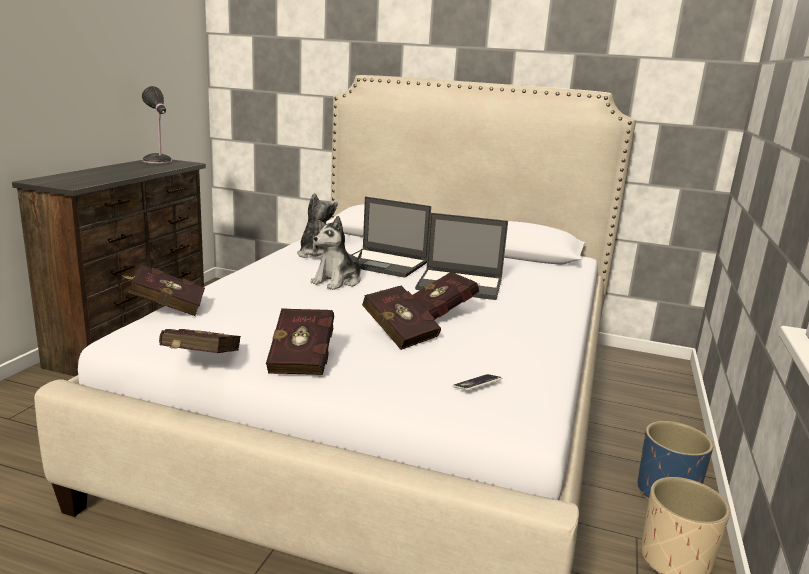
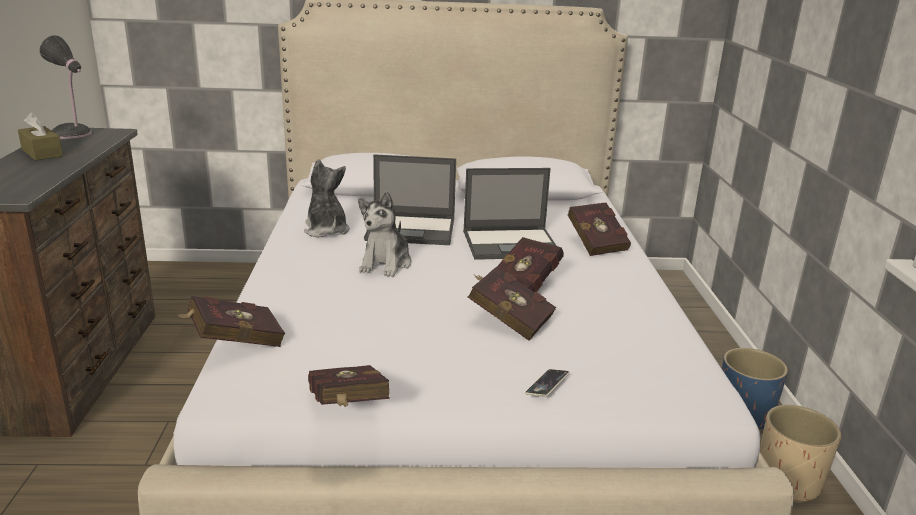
camera: 20 degrees left, 5 degrees up
red book [266,308,334,375] -> red book moved to [568,202,631,256]
phone [452,374,502,390] -> phone moved to [525,369,570,397]
none -> brown tissue box [18,113,63,160]

